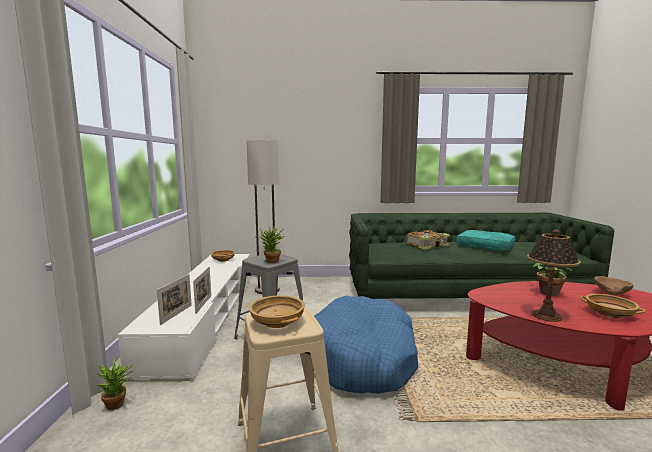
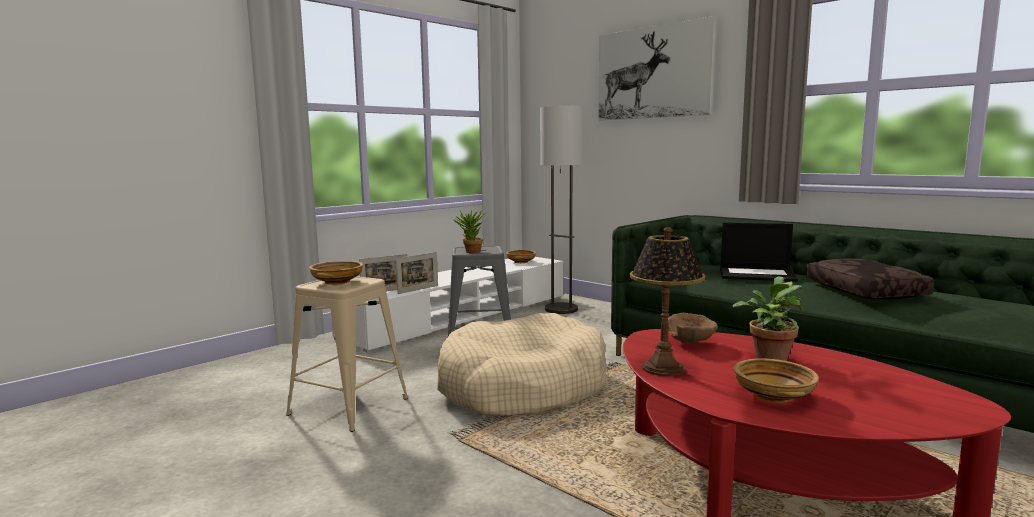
camera: 45 degrees right, 0 degrees up
potted plant [96,357,134,410] -> none
blue dog bed [314,296,419,394] -> beige dog bed [437,313,607,417]
book [407,230,450,250] -> laptop [720,222,798,282]
turquoise pillow [456,230,516,251] -> brown pillow [805,258,934,300]
brown bowl [594,276,634,295] -> brown bowl moved to [668,313,717,344]
none -> picture [598,16,716,120]

